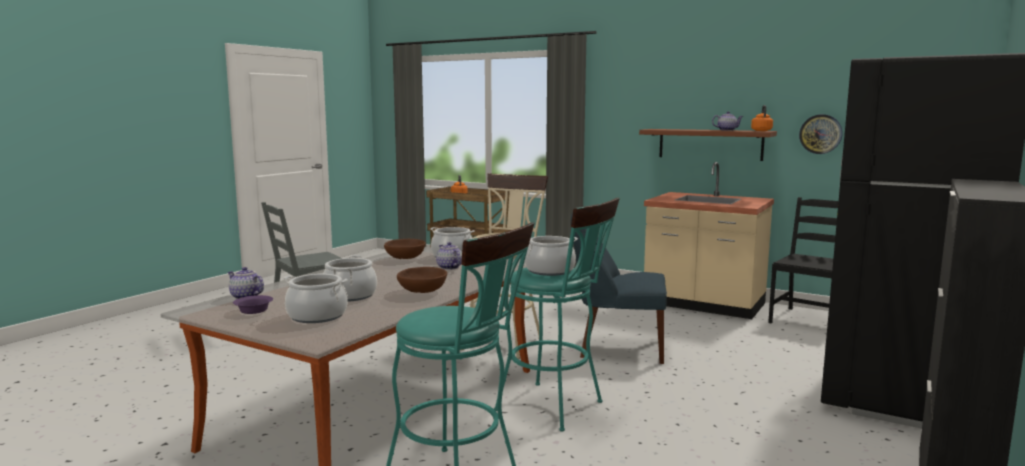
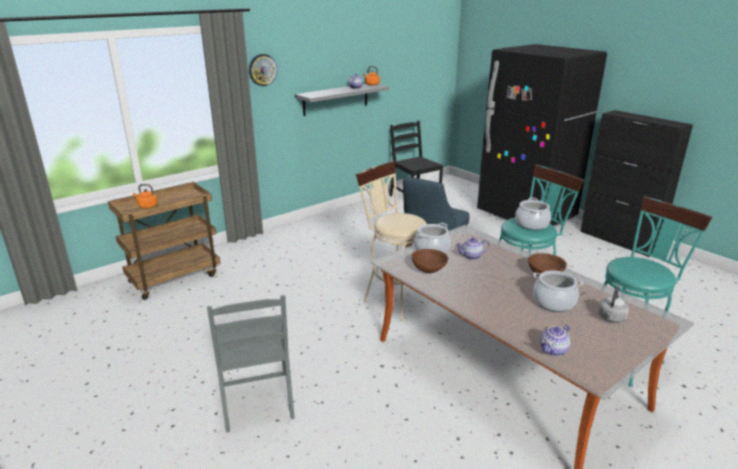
camera: 70 degrees left, 15 degrees up
purple bowl [233,295,273,314] -> none
cooking pot [283,274,348,323] -> grey kettle [598,286,629,323]
brown shelf [639,129,777,161] -> grey shelf [295,84,389,116]
beige counter [644,162,774,319] -> none
wall clock [799,114,843,154] -> wall clock moved to [249,54,278,86]

